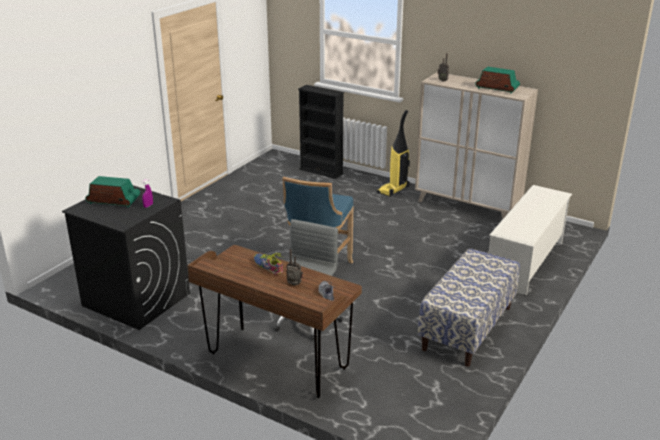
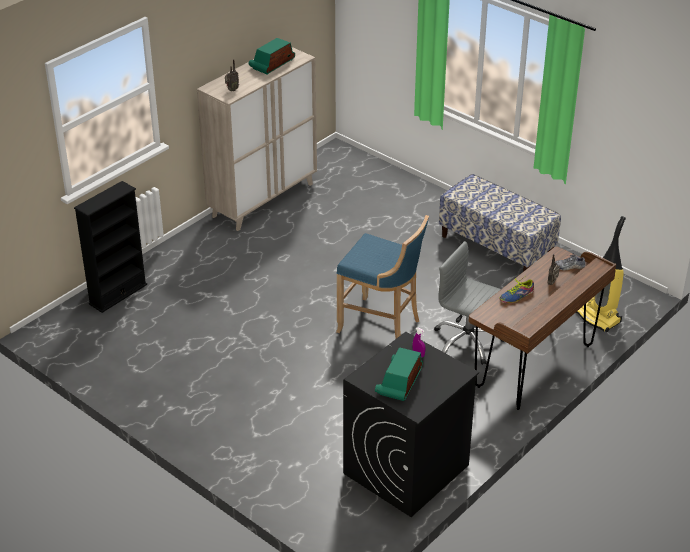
camera: 80 degrees left, 10 degrees up
vacuum cleaner [377,110,410,197] -> vacuum cleaner moved to [576,216,626,332]
white shoe rack [489,185,572,295] -> none

